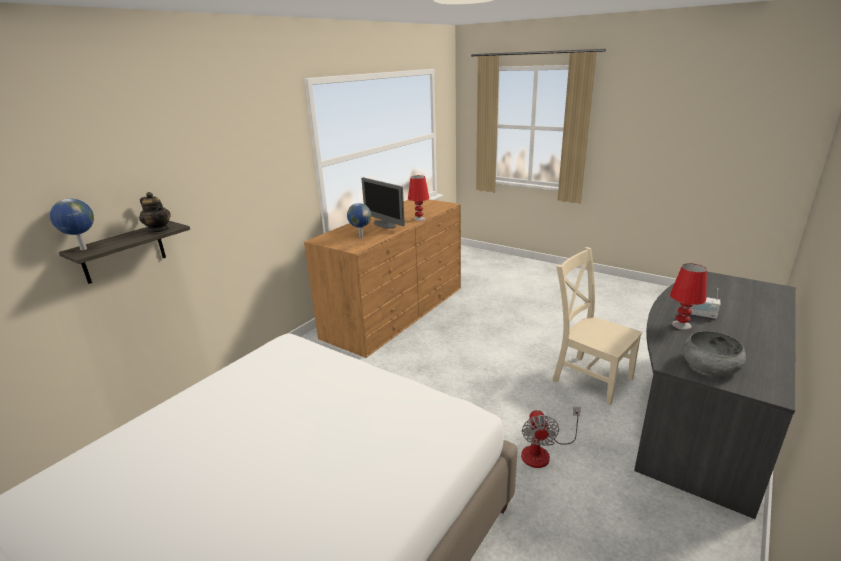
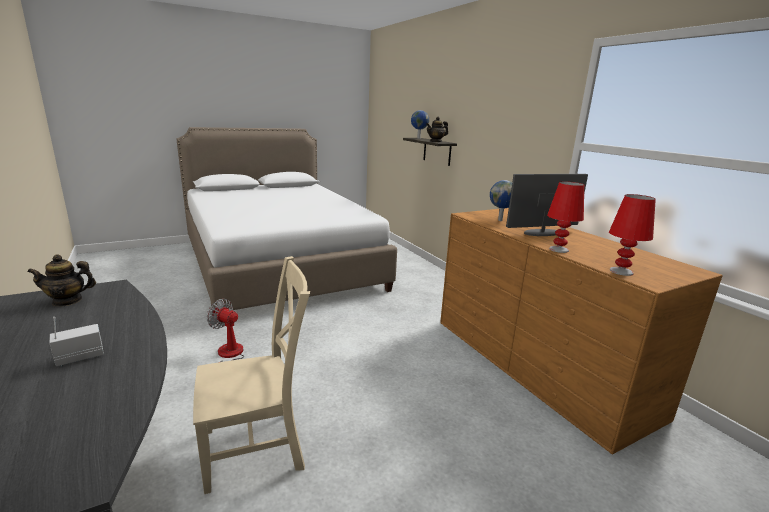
camera: 115 degrees right, 5 degrees down
red table lamp [670,263,707,330] -> red table lamp moved to [609,194,656,276]
grey bowl [683,331,746,376] -> teapot [27,254,96,306]

